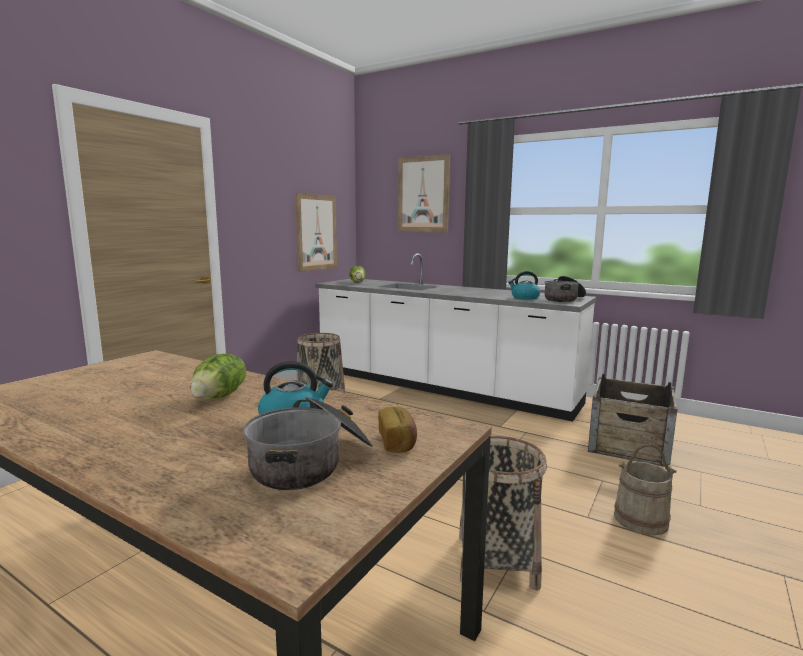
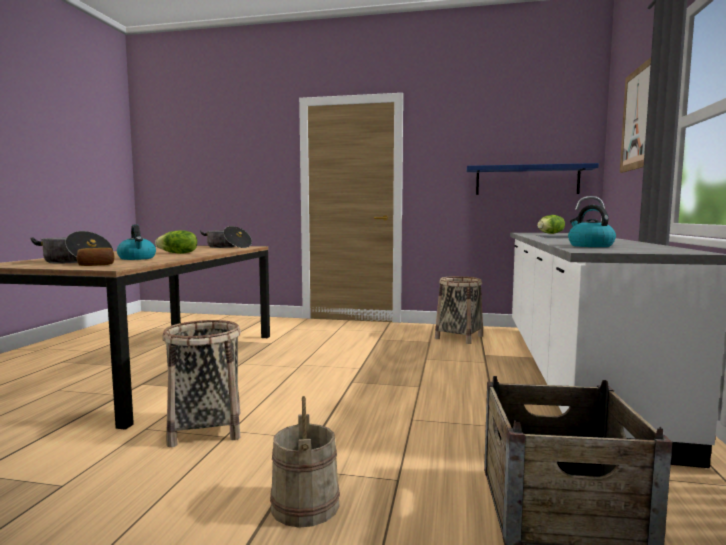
camera: 70 degrees right, 5 degrees down
picture [295,193,337,272] -> blue shelf [467,163,599,195]
cooking pot [544,276,586,302] -> cooking pot moved to [200,226,252,248]

